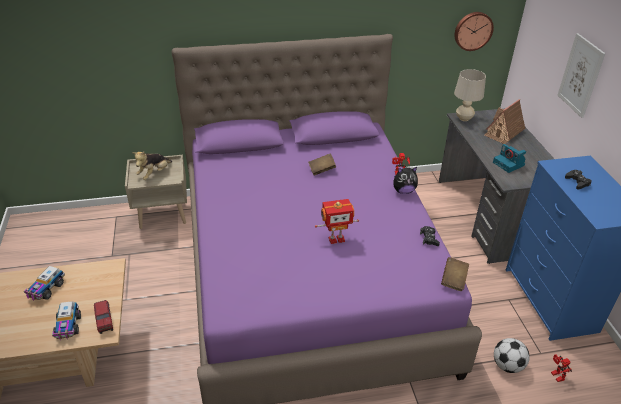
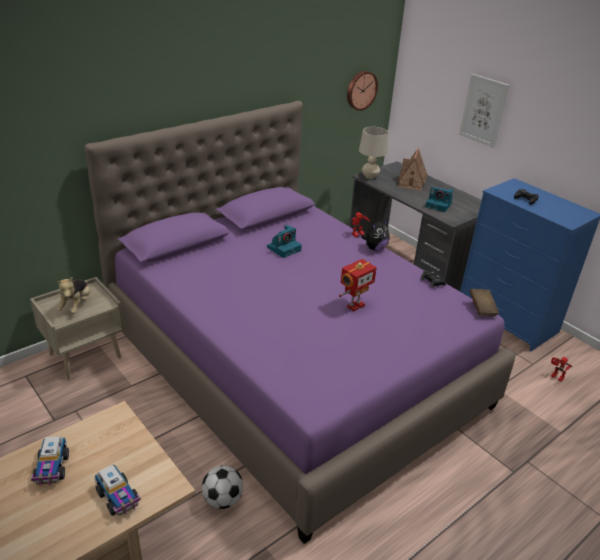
camera: 30 degrees left, 5 degrees down
toy truck [94,300,113,334] -> none
brown book [308,153,336,176] -> camera [267,225,302,258]
football [494,338,530,373] -> football moved to [202,465,243,509]

